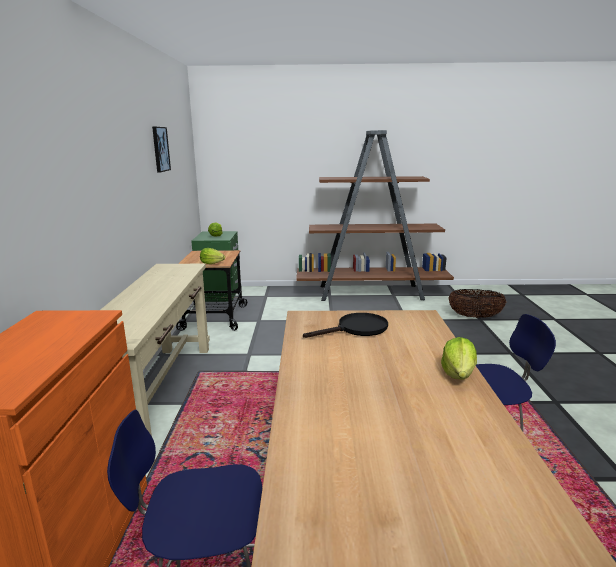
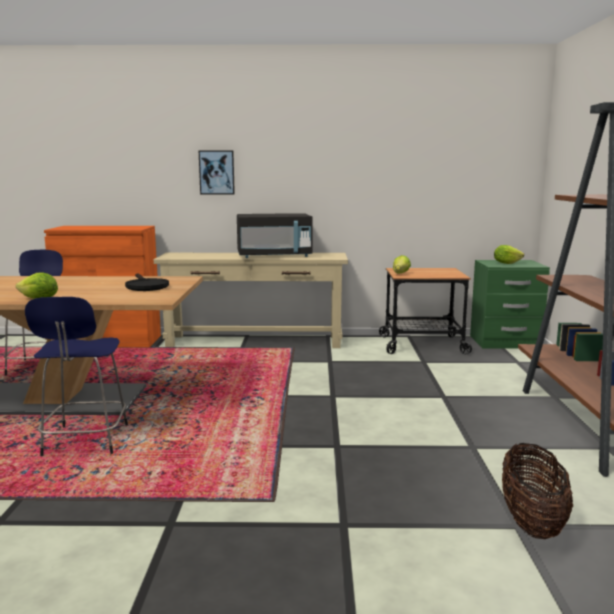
camera: 90 degrees right, 5 degrees down
picture [152,127,171,173] -> picture moved to [199,150,235,194]
none -> black microwave [237,213,313,258]

